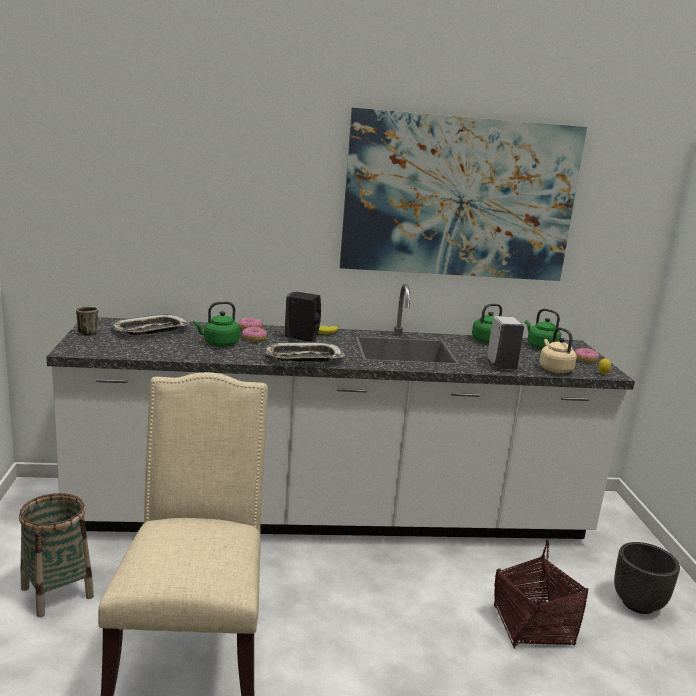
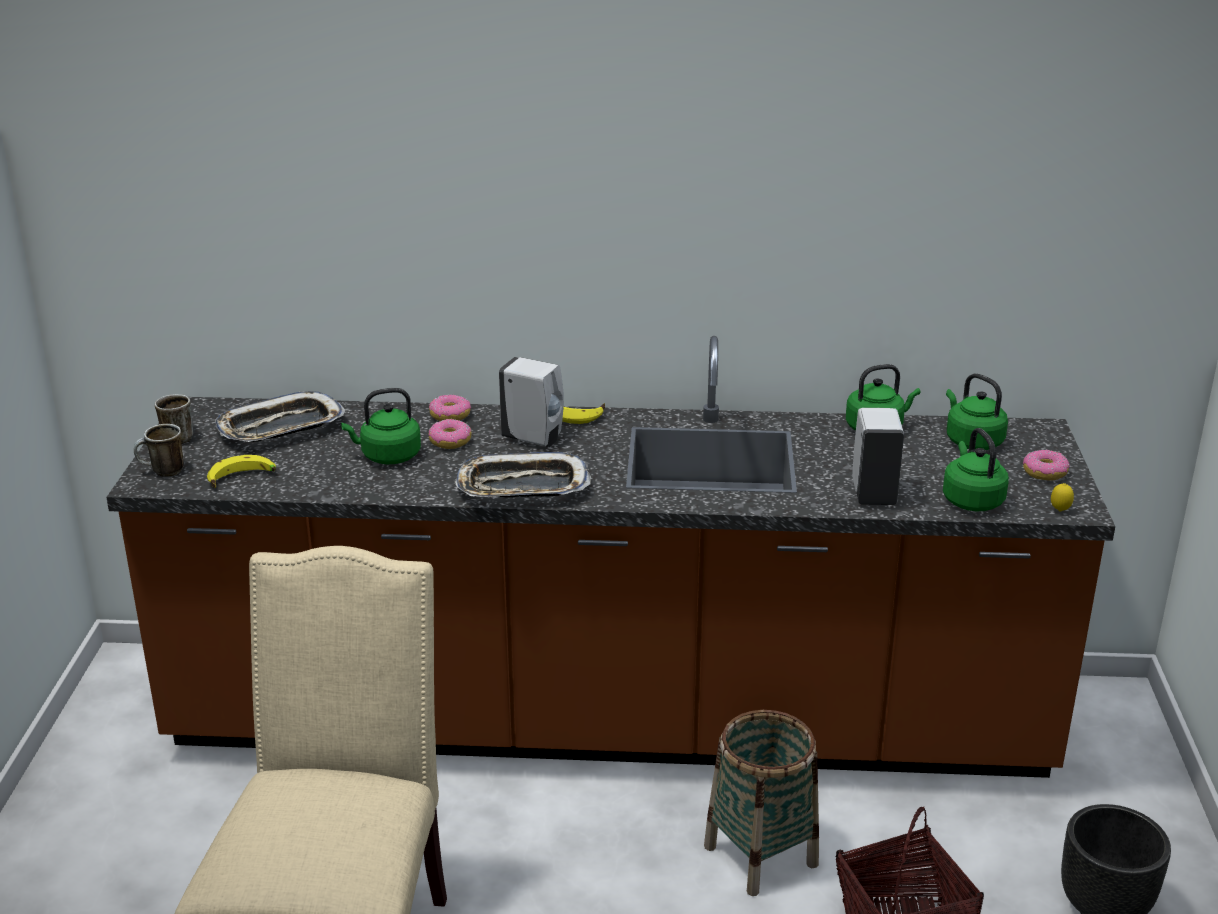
camera: 10 degrees right, 10 degrees up
basket [19,493,94,617] -> basket moved to [704,710,819,896]
white counter [46,284,635,539] -> brown counter [106,336,1115,778]
black soap dispenser [284,291,321,342] -> white soap dispenser [499,357,564,447]
picture [340,108,587,281] -> none
beige kettle [539,327,577,373] -> green kettle [943,428,1009,511]
none -> mug [134,424,184,477]
none -> banana [207,455,276,488]

